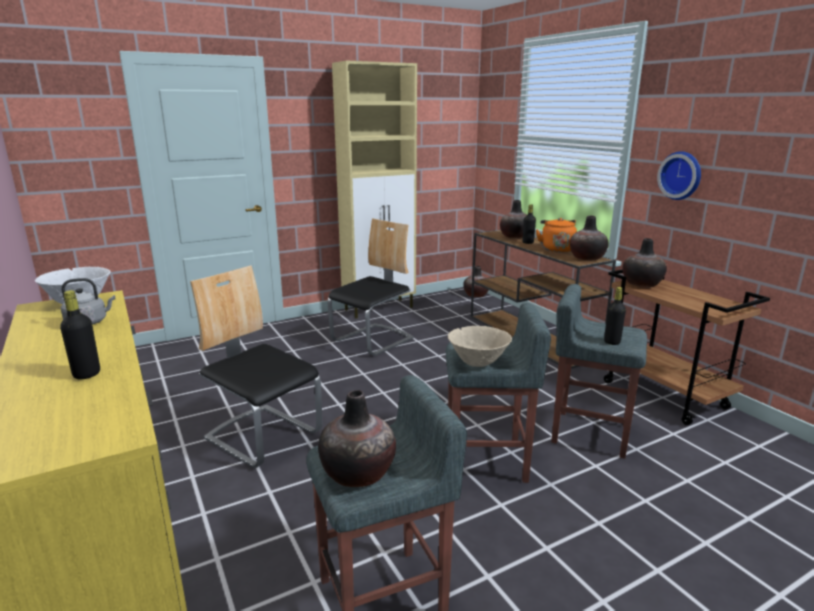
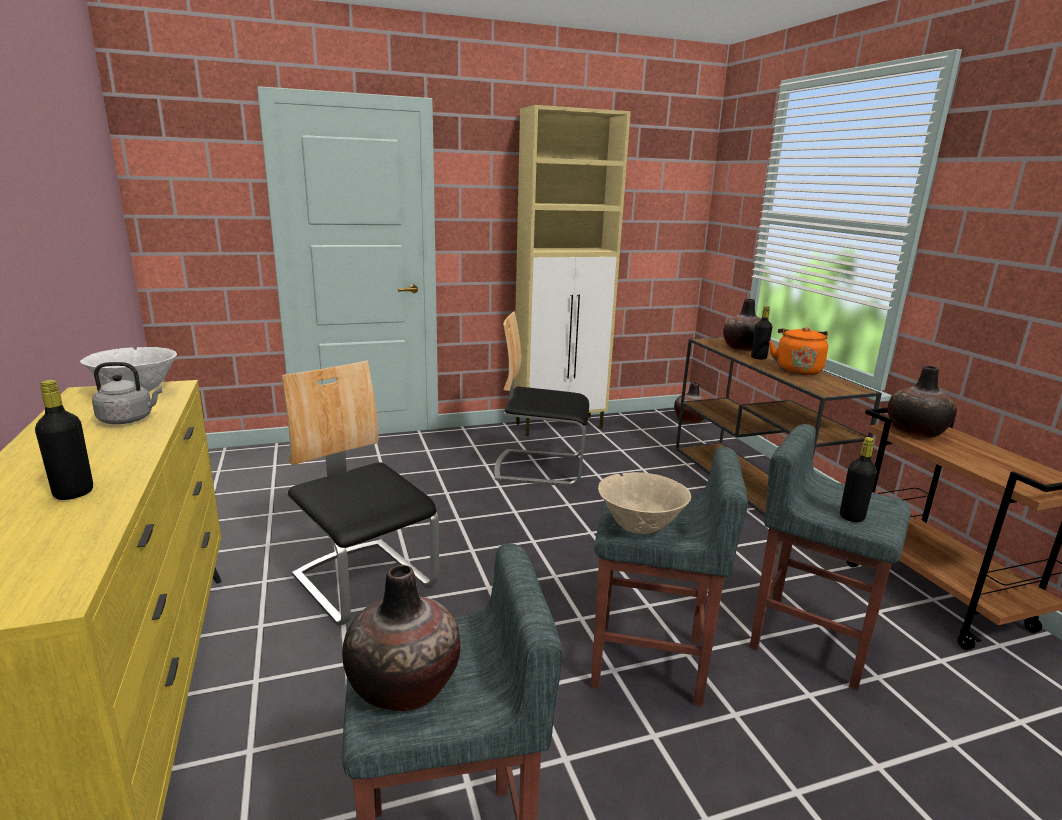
camera: 10 degrees right, 0 degrees up
chair [328,218,414,356] -> chair turned 135 degrees counterclockwise [494,311,589,486]
vase [570,216,609,260] -> none
wall clock [657,151,701,200] -> none

